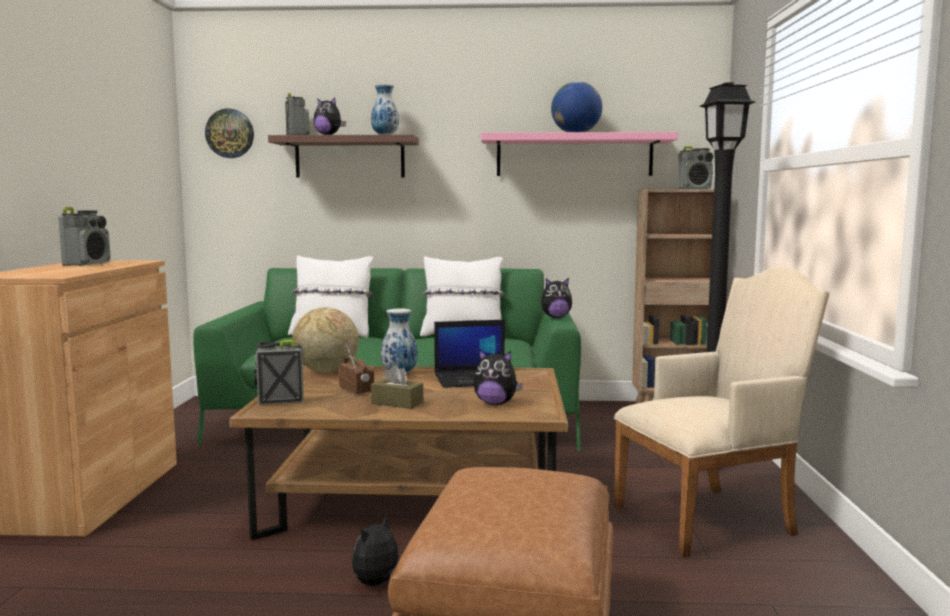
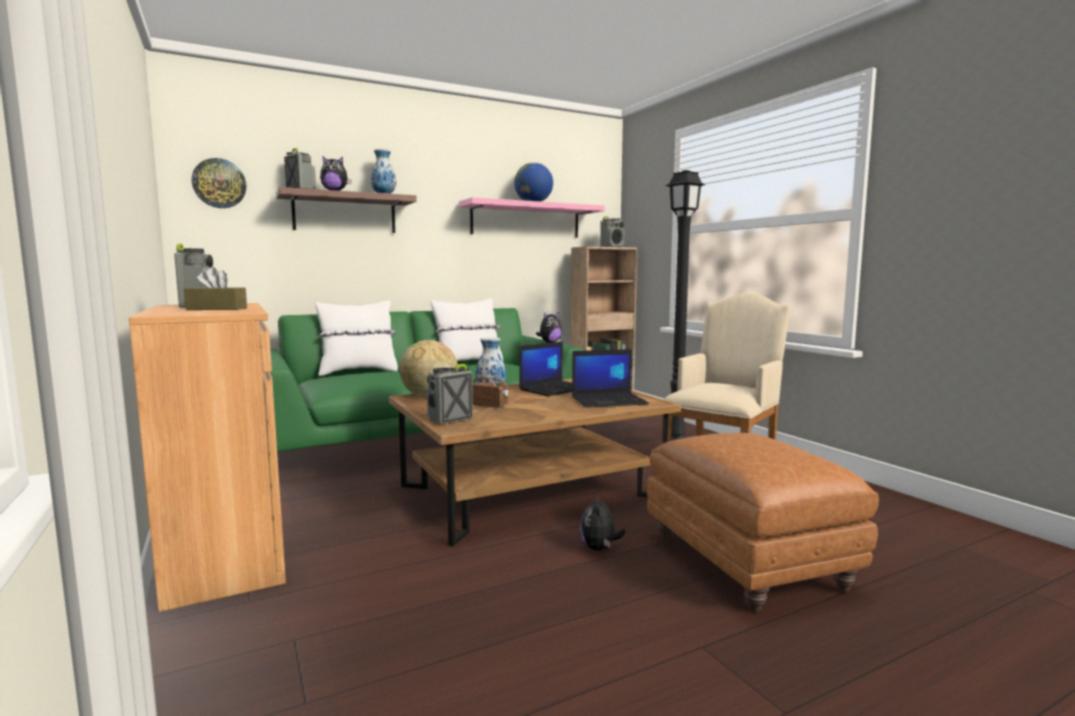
camera: 30 degrees left, 0 degrees up
brown tissue box [371,364,423,409] -> brown tissue box moved to [184,267,247,310]
plush toy [473,349,523,405] -> laptop [572,349,649,408]

